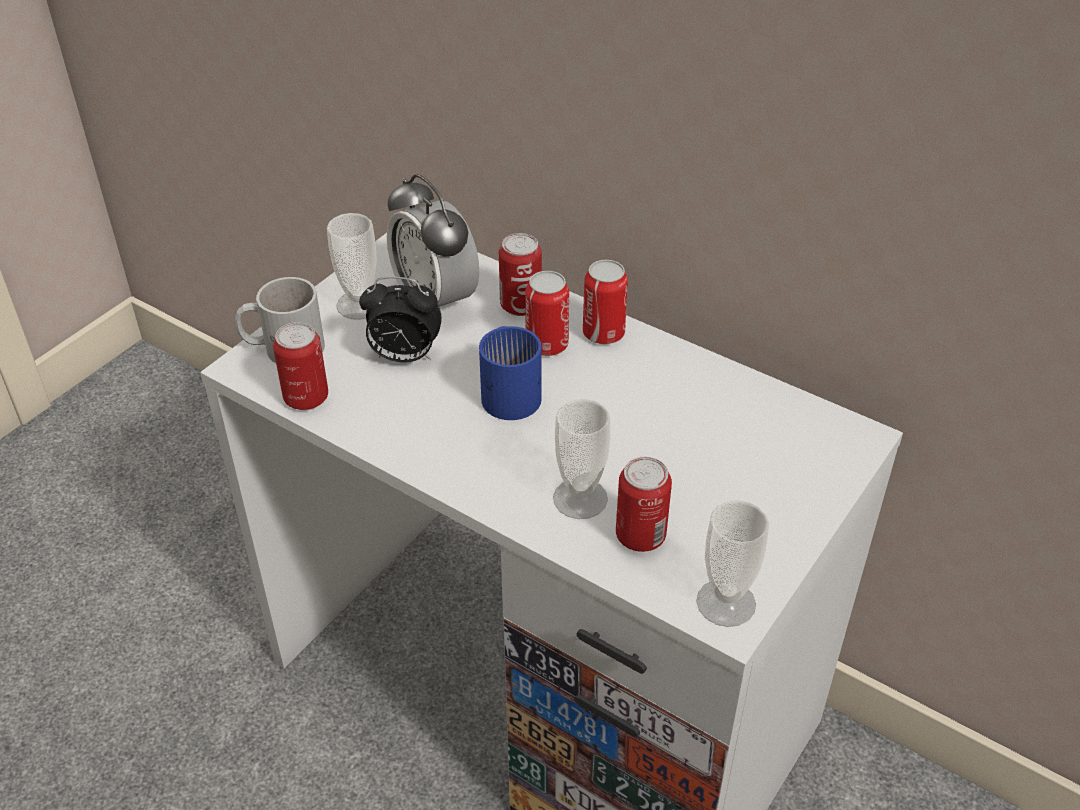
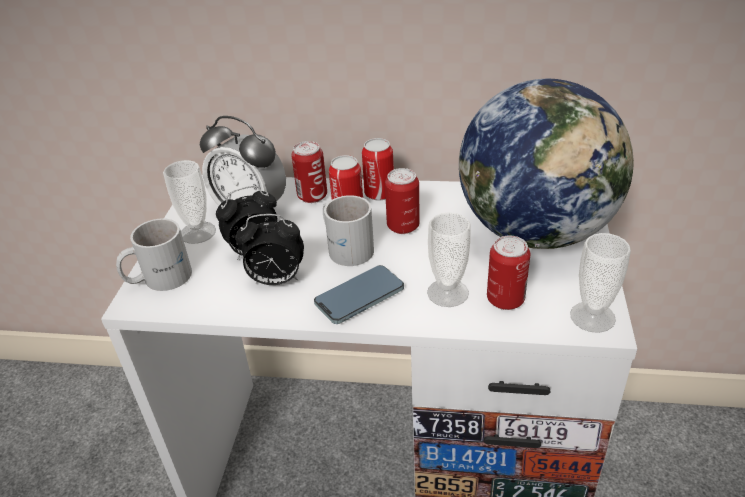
camera: 25 degrees left, 5 degrees down
can [273,322,328,410] -> can moved to [385,168,420,234]
blue mug [479,326,542,420] -> white mug [323,195,374,266]
none -> alarm clock [235,214,304,285]
none -> phone [314,265,404,324]
none -> globe [459,78,634,249]

